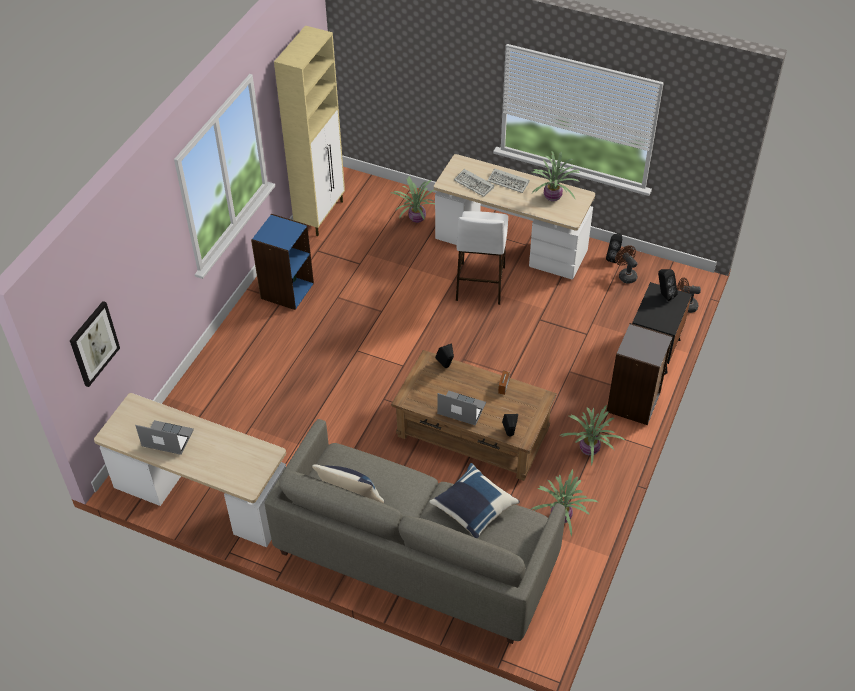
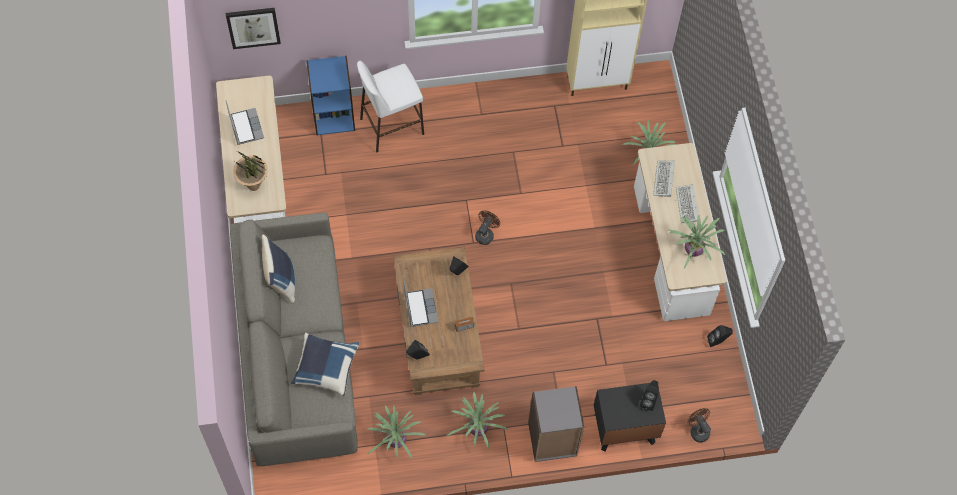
camera: 55 degrees right, 15 degrees up
blue bookcase [251,214,314,310] -> blue bookcase moved to [306,56,355,135]
white stool [456,211,508,305] -> white stool moved to [357,61,424,152]
brown fan [615,245,637,284] -> brown fan moved to [475,210,500,245]
none -> potted plant [233,151,268,191]

